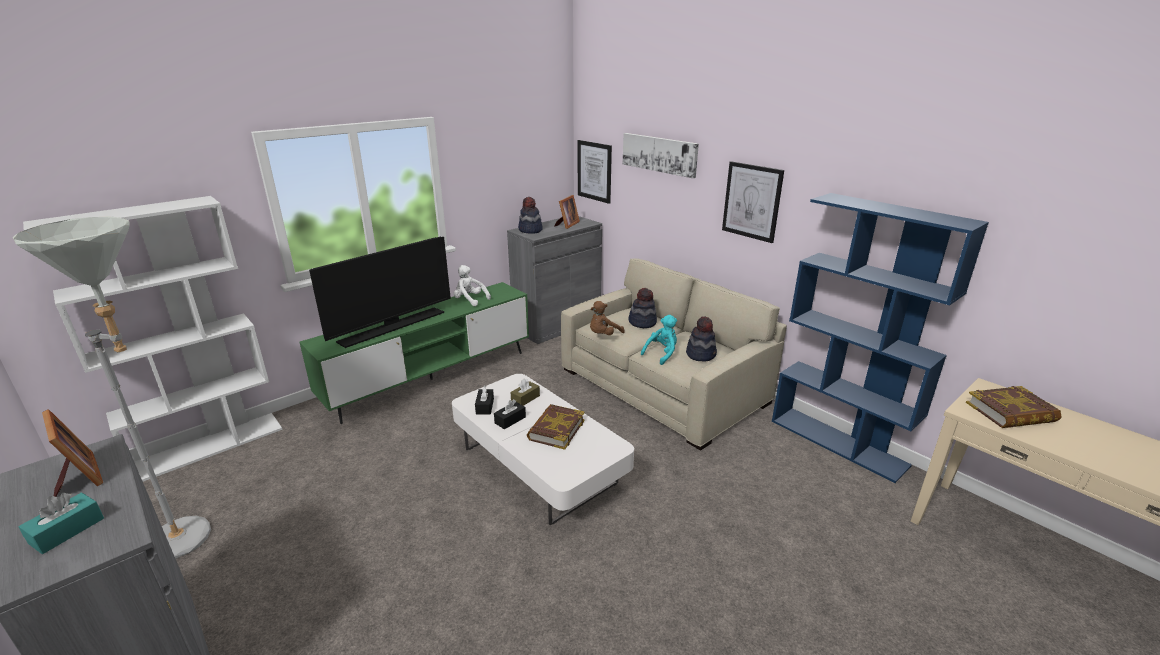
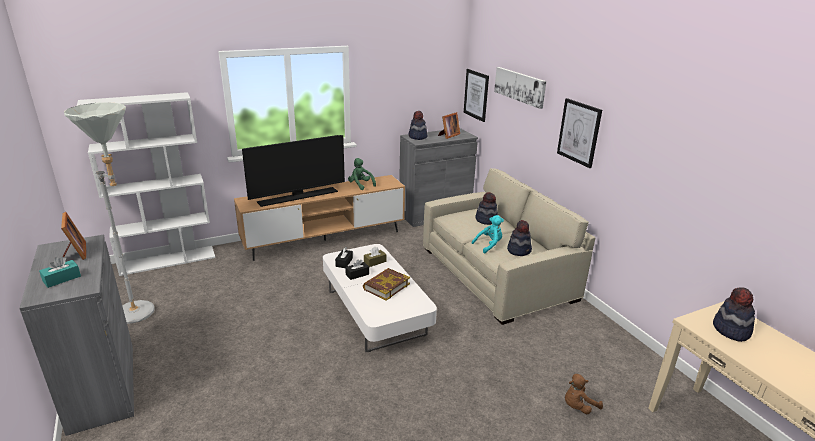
camera: 15 degrees right, 0 degrees up
green tv stand [300,282,529,424] -> brown tv stand [234,175,405,261]
white plush toy [453,265,491,306] -> green plush toy [348,158,376,190]
brown plush toy [590,301,624,335] -> brown plush toy moved to [565,374,603,414]
blue bookcase [772,193,989,483] -> none
book [966,386,1061,428] -> hat [713,287,755,342]

